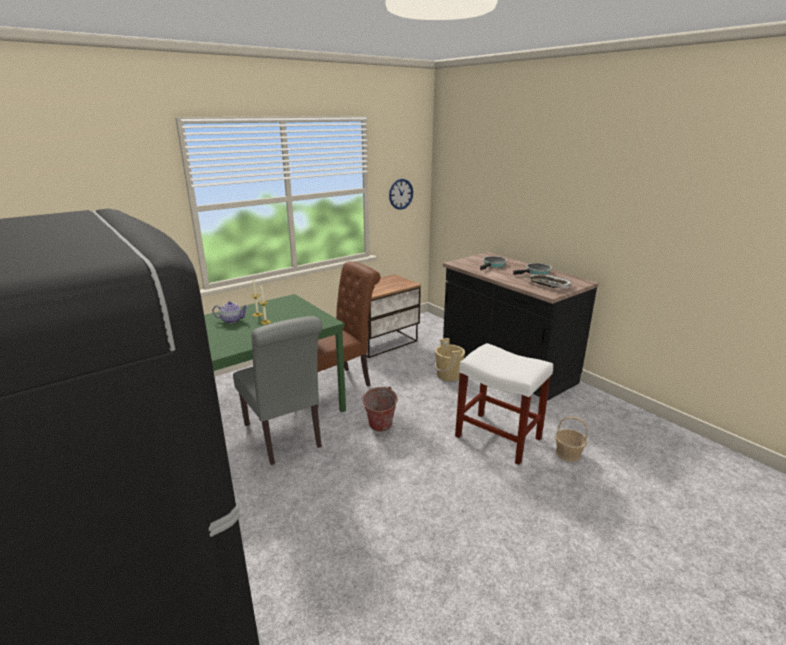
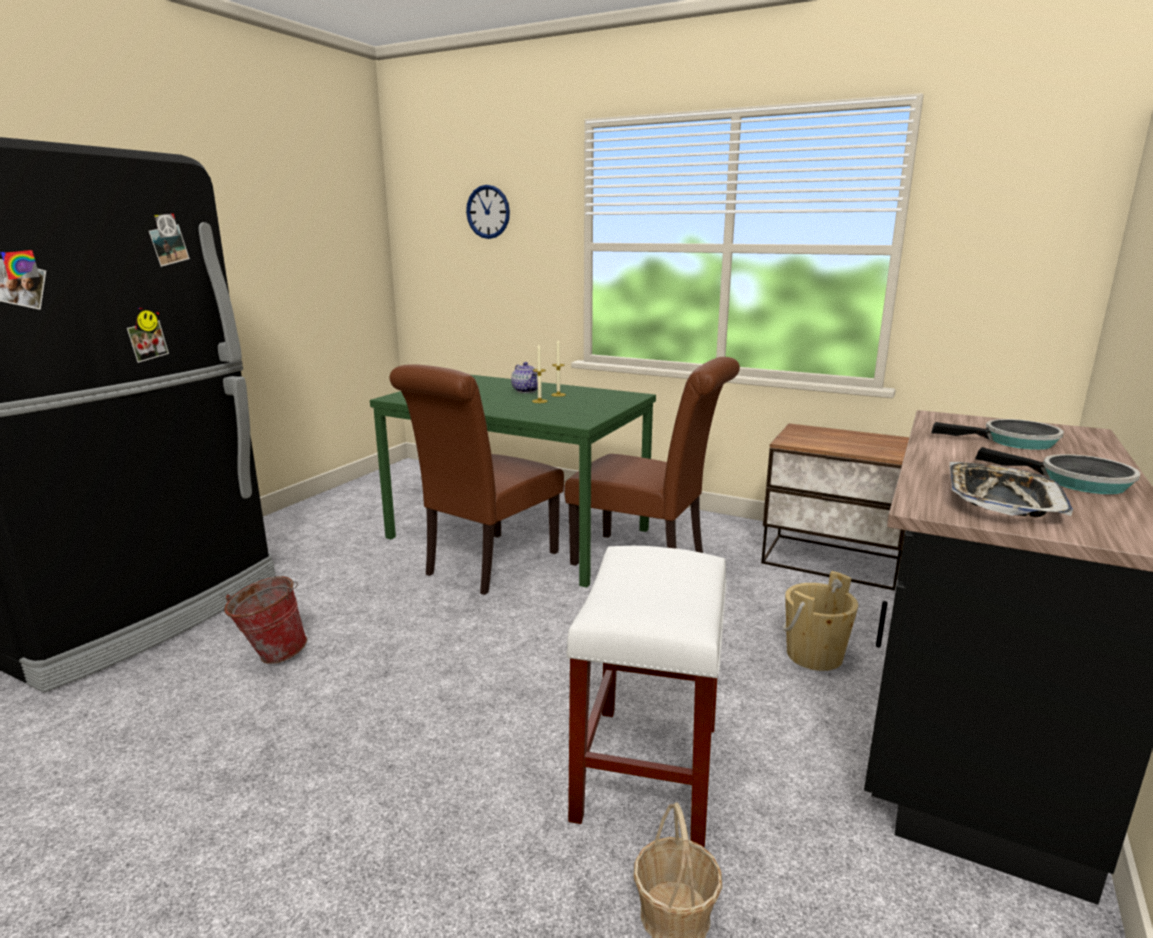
camera: 65 degrees right, 5 degrees down
grey chair [233,316,323,465] -> brown chair [390,364,564,595]
bucket [361,386,398,432] -> bucket moved to [224,576,307,664]
wall clock [389,179,413,210] -> wall clock moved to [466,185,510,239]

